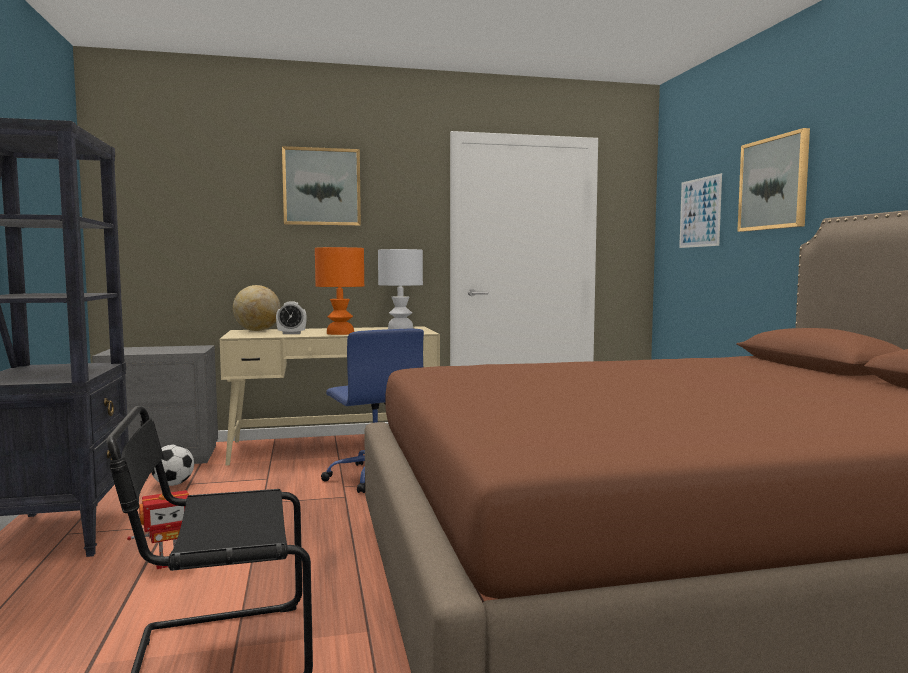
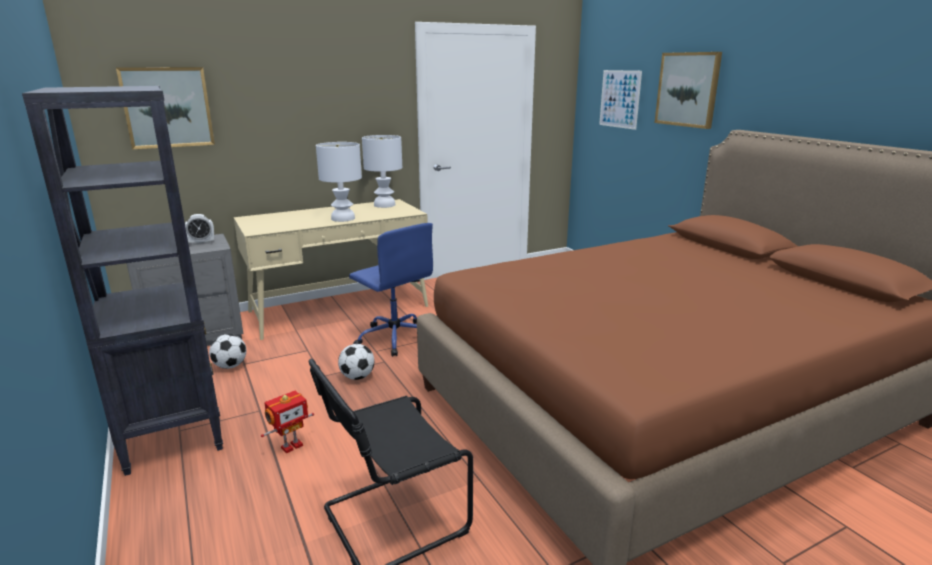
camera: 15 degrees left, 15 degrees up
globe [233,285,281,331] -> none
alarm clock [276,301,307,334] -> alarm clock moved to [185,214,214,245]
picture [282,146,361,226] -> picture moved to [116,67,215,149]
orange table lamp [315,247,364,335] -> white table lamp [316,142,362,222]
none -> football [338,344,375,380]

